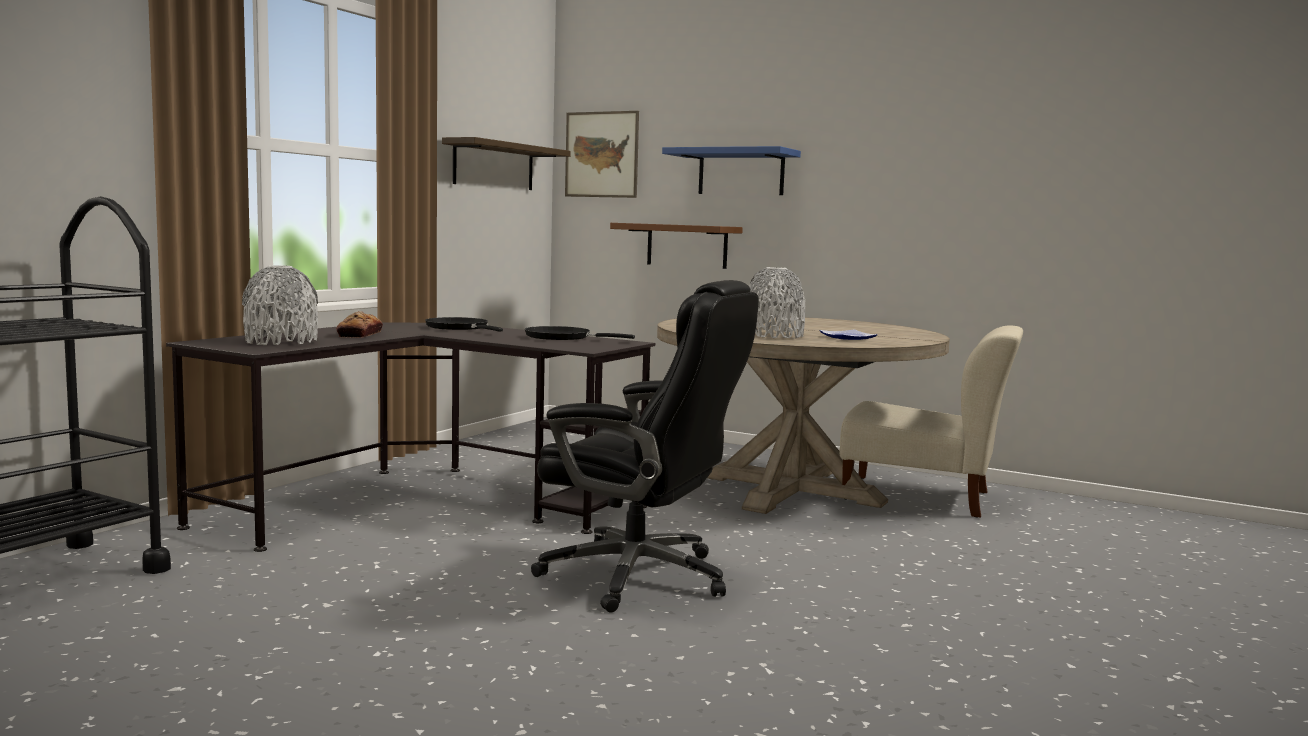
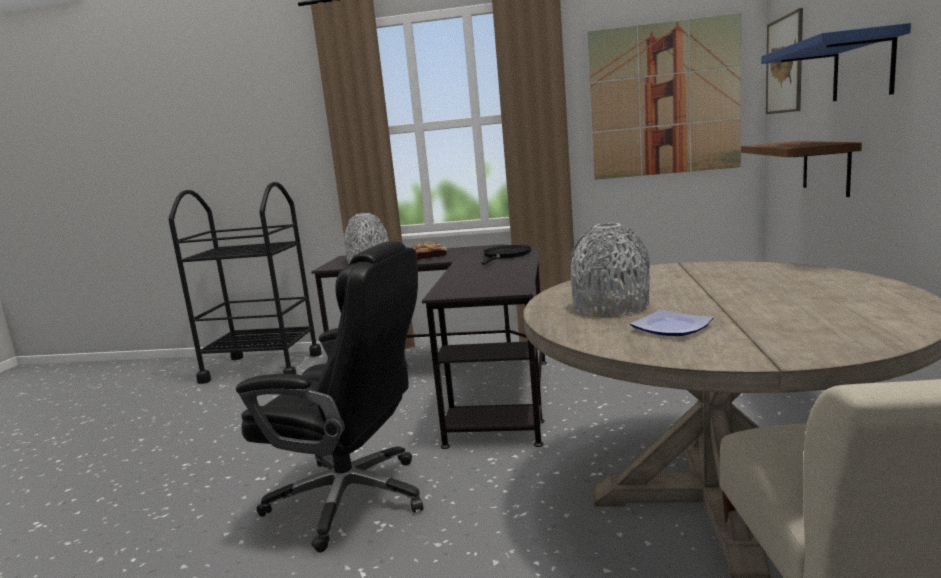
camera: 70 degrees right, 5 degrees up
shelf [442,137,571,190] -> picture [588,13,742,180]
black frying pan [525,326,635,340] -> none
black office chair [531,280,759,613] -> black office chair turned 75 degrees counterclockwise [236,241,423,553]

